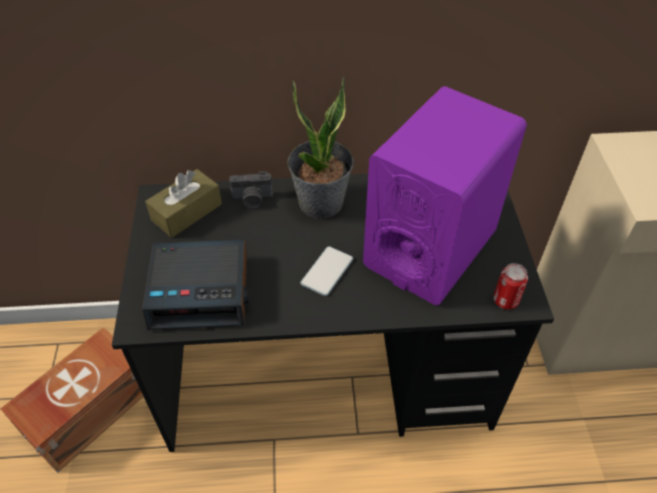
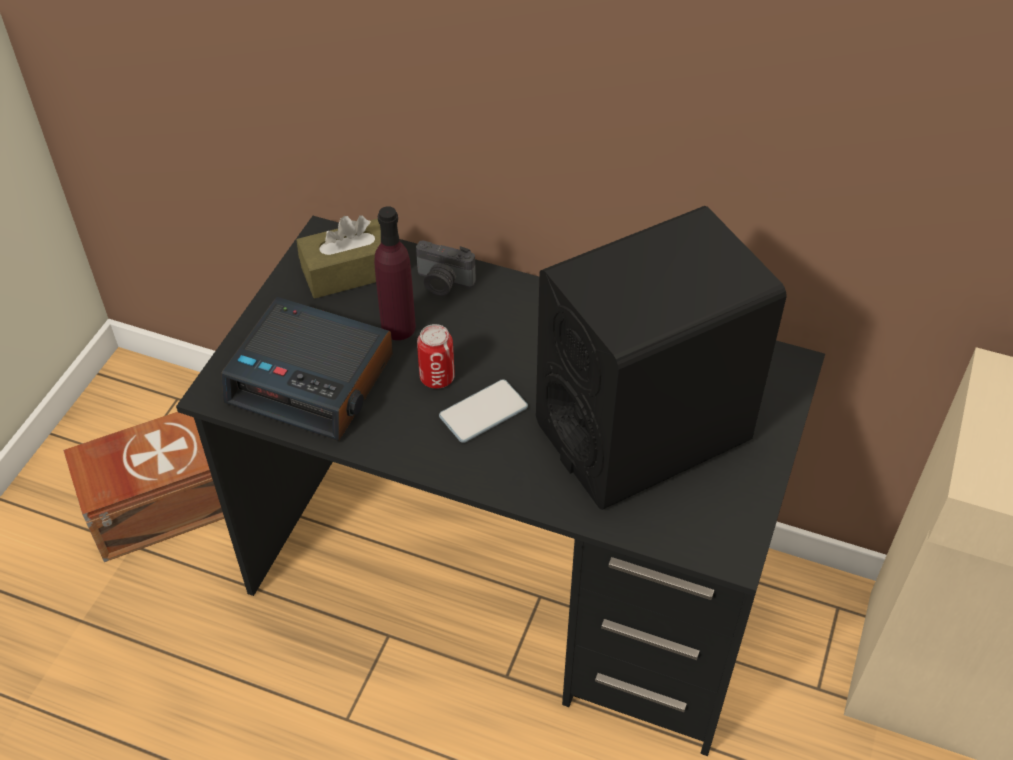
camera: 25 degrees right, 0 degrees up
potted plant [288,77,354,219] -> none
purple speaker [363,86,527,305] -> black speaker [536,206,787,510]
can [493,263,528,309] -> can moved to [417,324,455,389]
none -> purple bottle [374,206,416,340]

